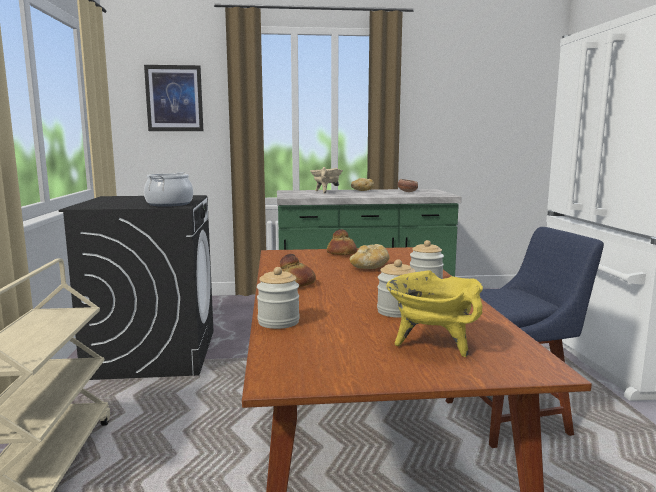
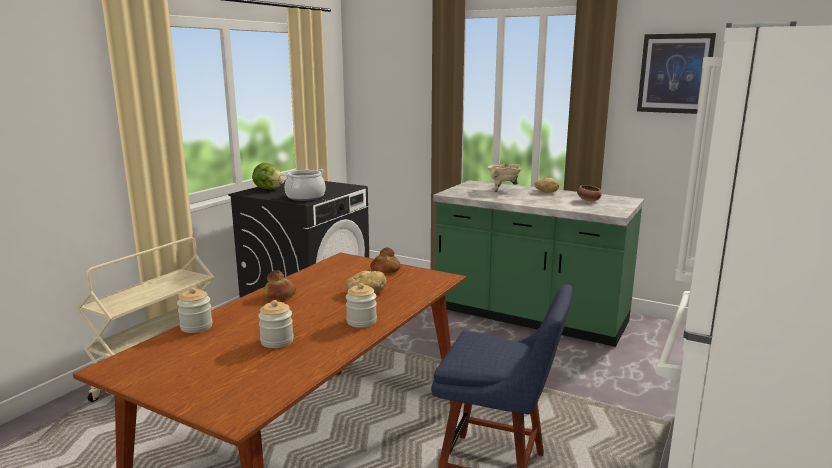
camera: 35 degrees right, 5 degrees up
picture [144,65,203,131] -> picture moved to [637,33,716,114]
yellow cooking pot [386,270,483,357] -> none
none -> lettuce [252,163,285,190]

